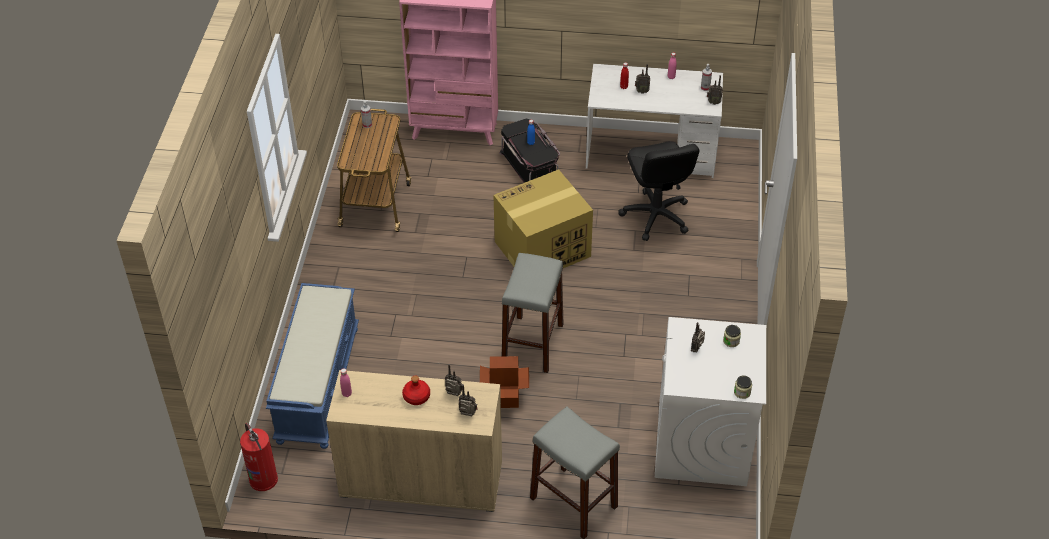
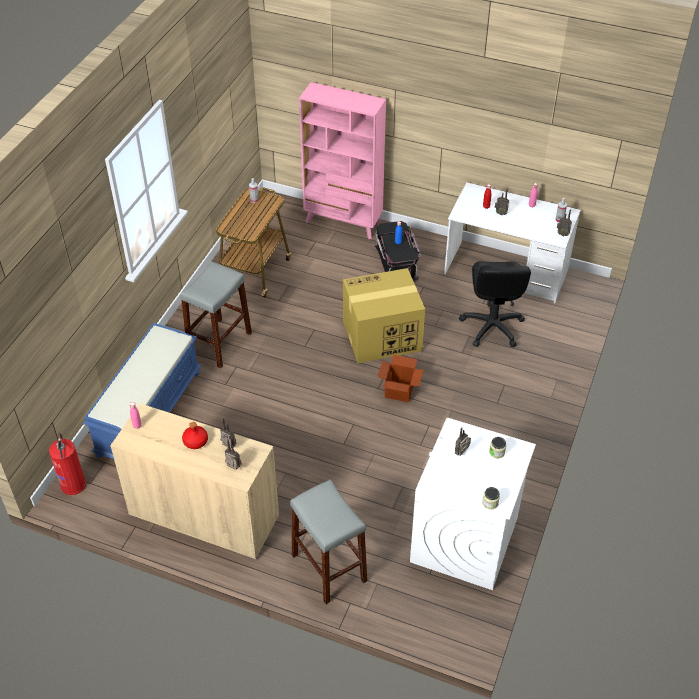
camera: 15 degrees right, 0 degrees up
cardboard box [480,356,529,408] -> cardboard box moved to [378,355,424,402]
grey stool [502,253,564,373] -> grey stool moved to [180,262,252,368]

